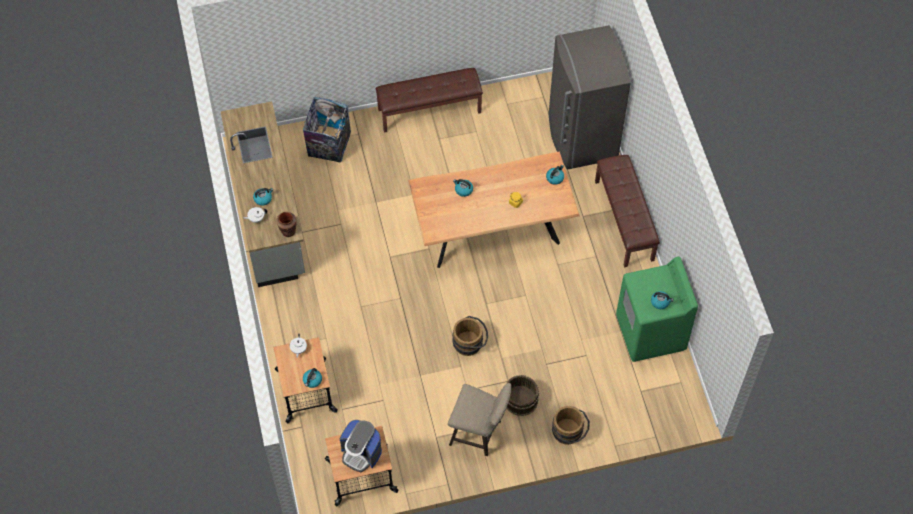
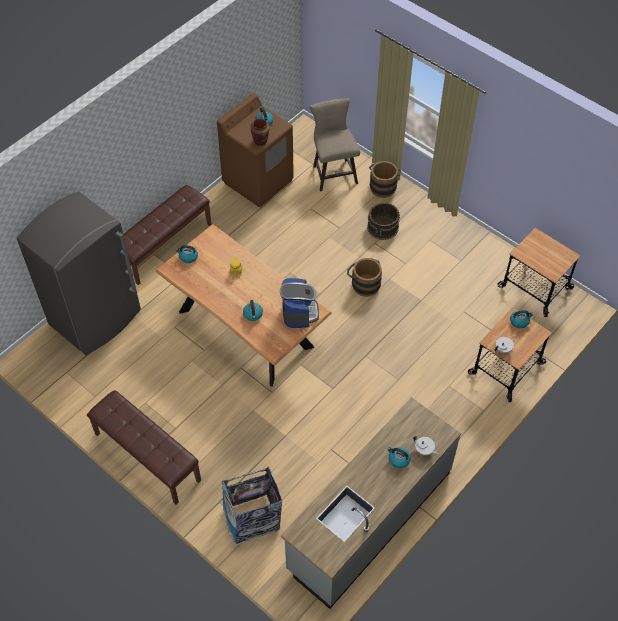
camera: 125 degrees left, 5 degrees down
brown vase [276,212,297,237] -> brown vase moved to [250,118,270,146]
coffee machine [340,420,382,472] -> coffee machine moved to [280,278,319,328]
beige stool [448,383,512,456] -> beige stool moved to [309,98,360,191]
green washing machine [616,257,698,362] -> brown washing machine [217,93,294,207]

